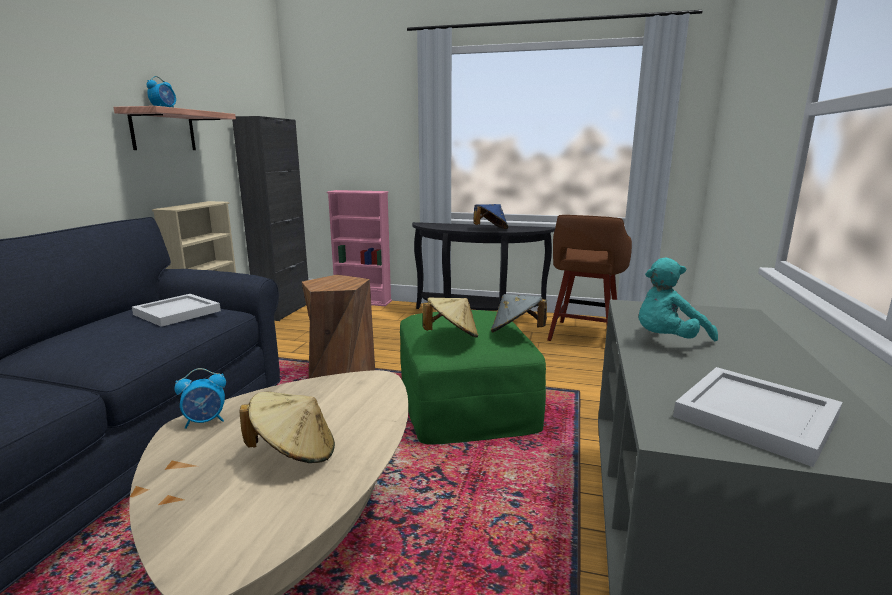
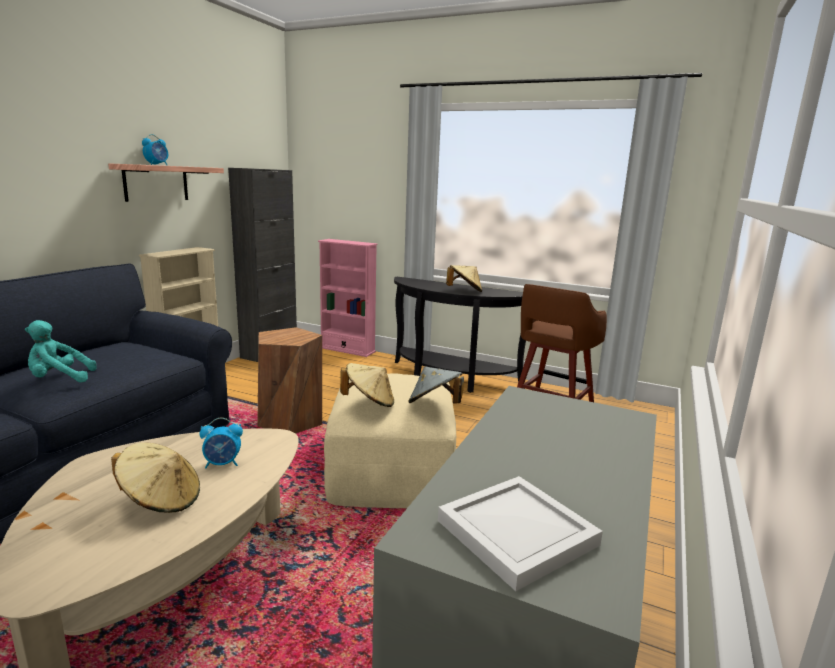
camera: 10 degrees right, 0 degrees up
white tray [132,294,221,327] -> none
alarm clock [174,368,226,429] -> alarm clock moved to [200,418,243,469]
green ottoman [400,310,546,445] -> beige ottoman [324,373,456,508]
blue hat [473,204,508,229] -> beige hat [446,265,482,292]
turquoise plush toy [639,258,718,341] -> turquoise plush toy moved to [25,320,97,383]

